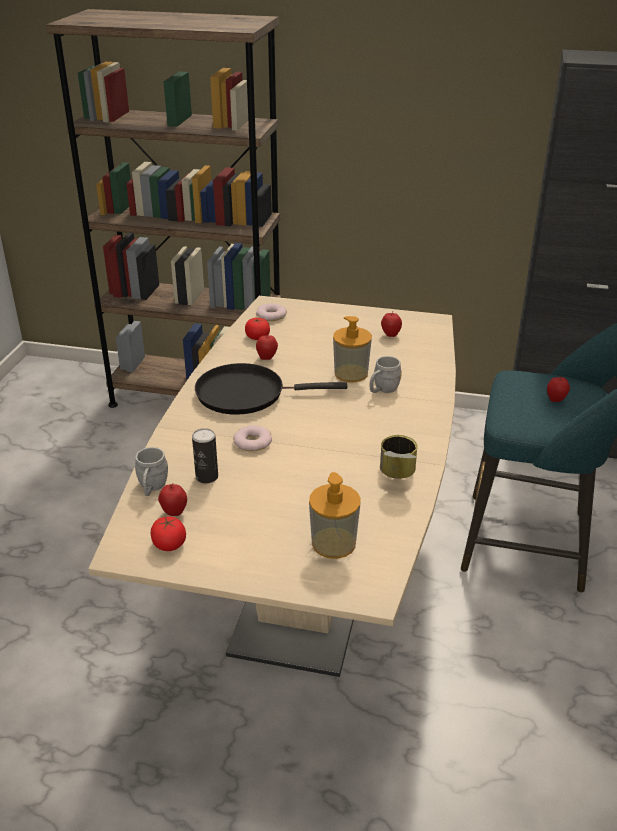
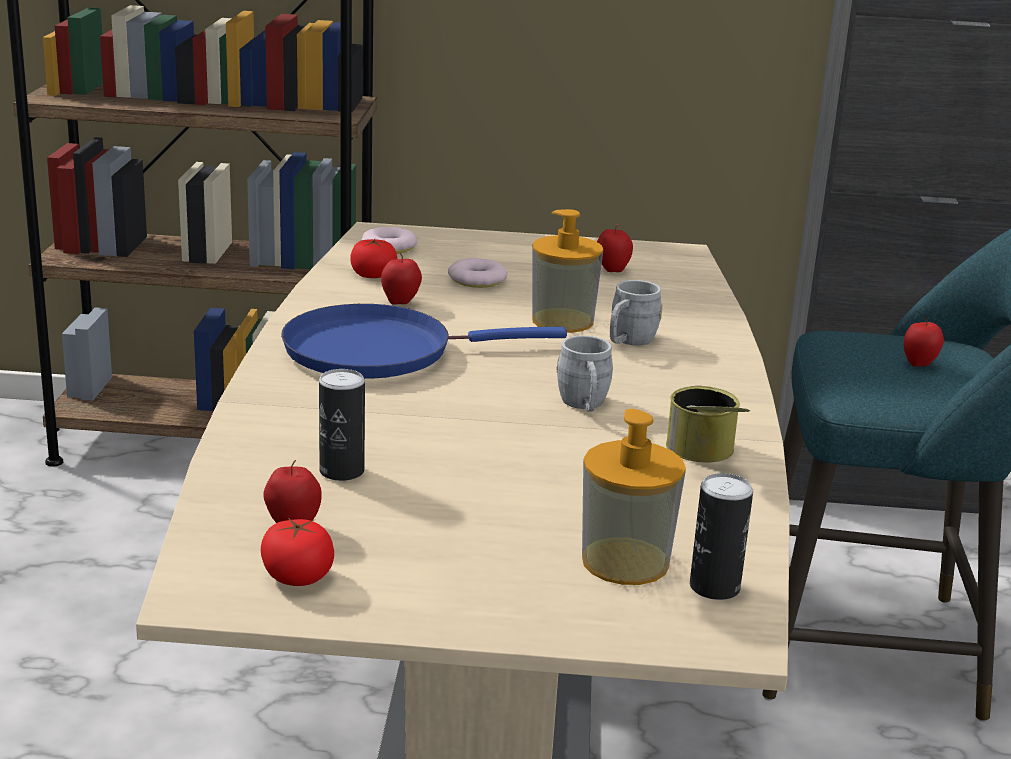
camera: 10 degrees left, 10 degrees down
grey mug [135,447,168,496] -> grey mug moved to [557,335,613,412]
black frying pan [195,363,347,415] -> blue frying pan [281,304,567,379]
donut [233,425,272,451] -> donut moved to [448,258,508,288]
none -> can [690,473,753,600]

